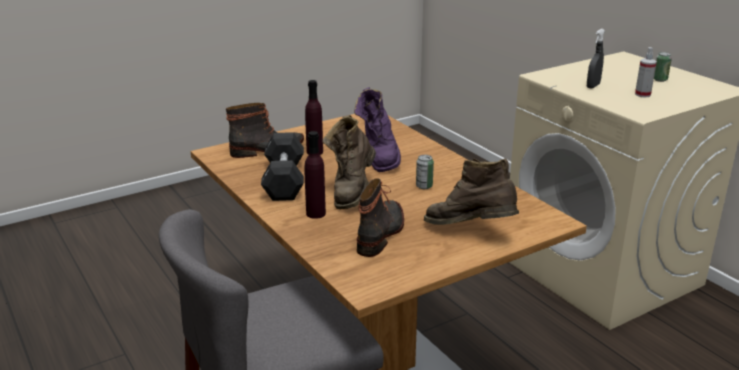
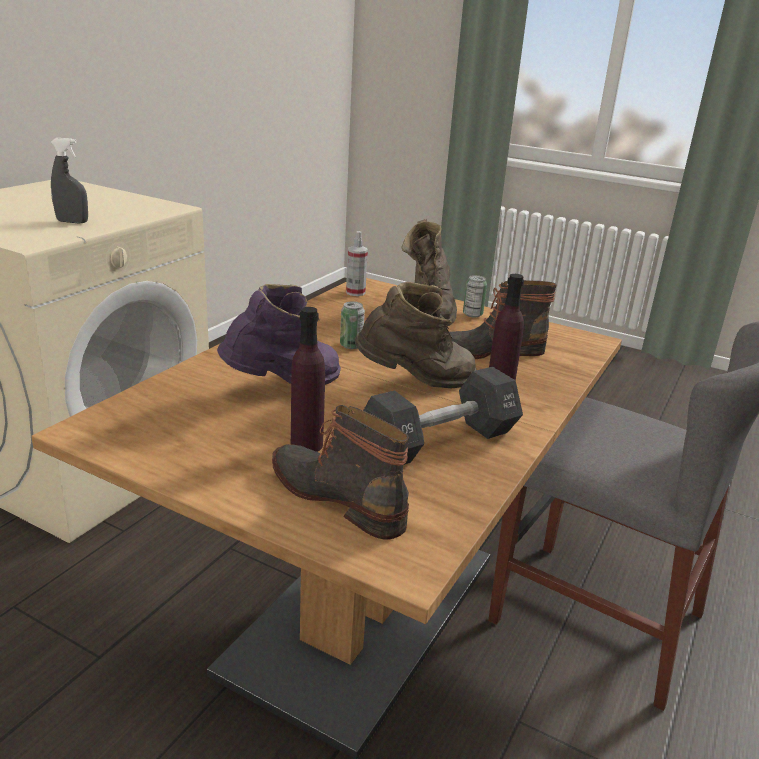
camera: 120 degrees left, 0 degrees up
spray bottle [635,47,657,98] -> spray bottle moved to [346,231,368,296]
can [654,52,672,82] -> can moved to [463,275,487,318]

